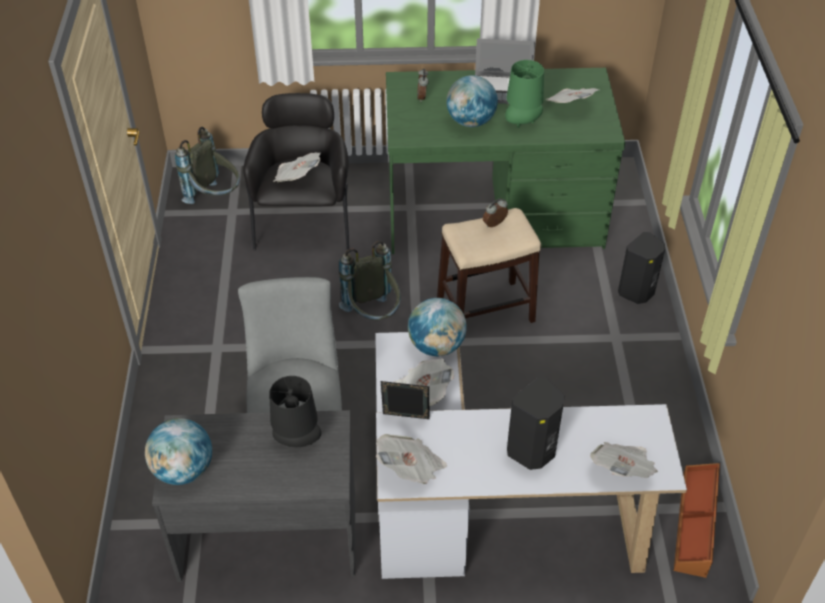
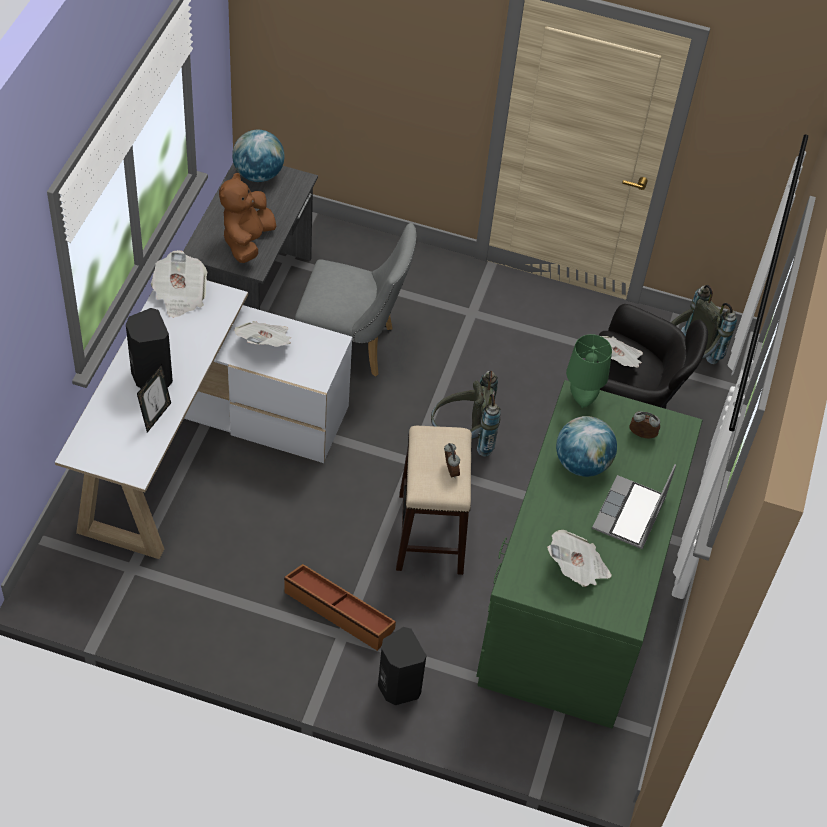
camera: 105 degrees right, 5 degrees up
black table lamp [269,376,321,447] -> brown plush toy [219,173,276,263]
picture frame [381,381,430,419] -> picture frame moved to [137,364,171,433]
globe [408,298,467,356] -> none
green table lamp [505,60,544,128] -> green table lamp moved to [566,334,612,408]
newspaper [590,442,658,478] -> none
brown storage box [673,463,720,578] -> brown storage box moved to [284,564,396,651]

